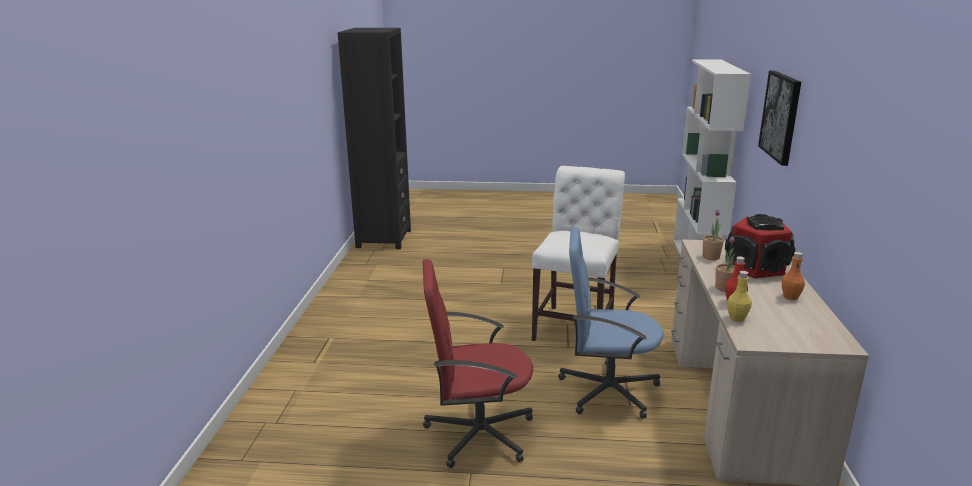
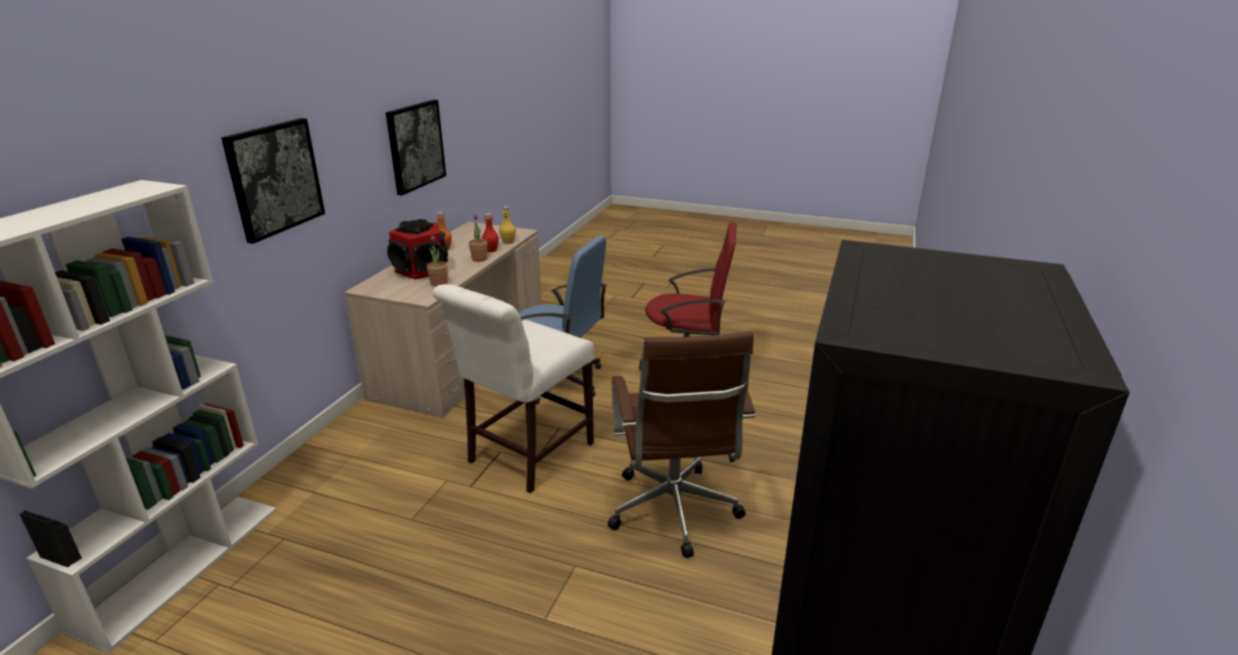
camera: 165 degrees left, 5 degrees up
none -> picture [386,100,446,195]
none -> brown office chair [608,332,755,558]

